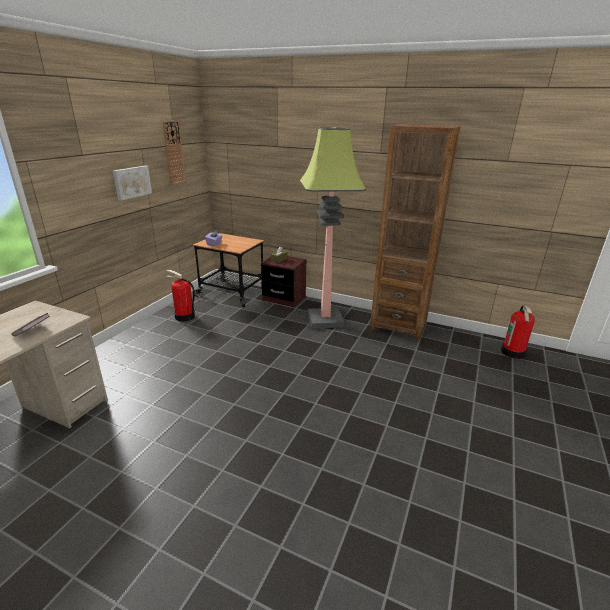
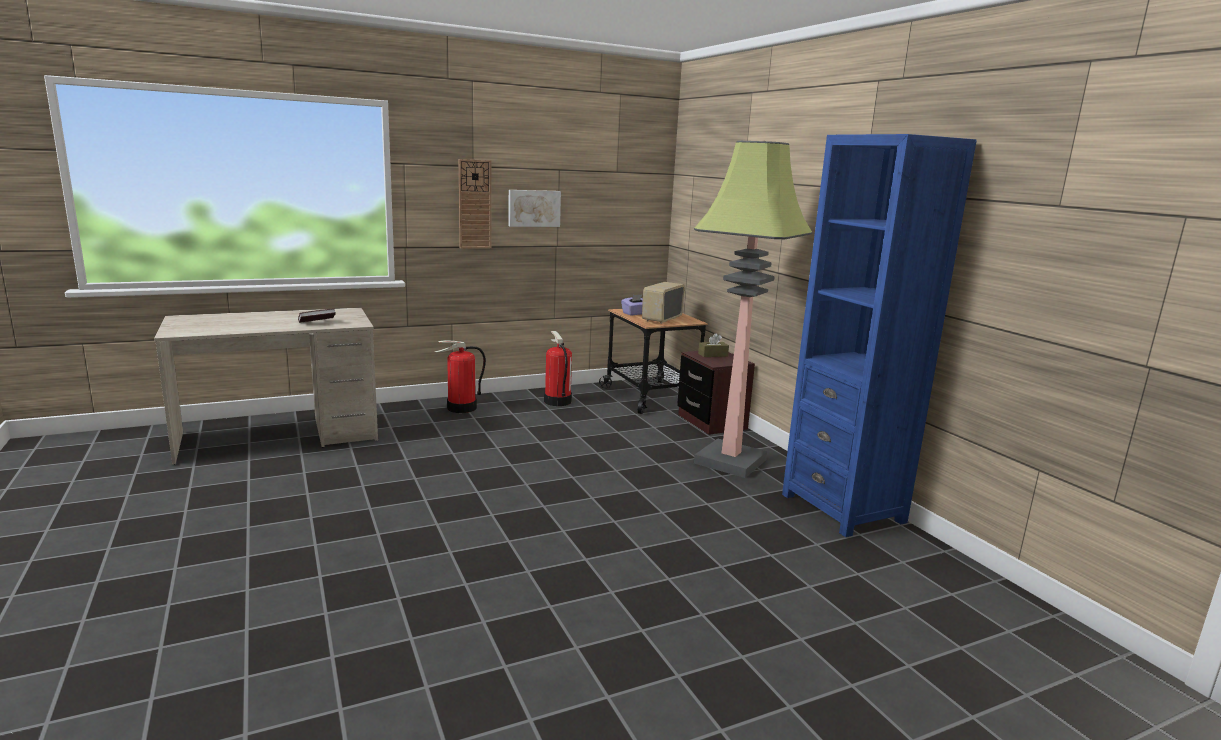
camera: 40 degrees right, 10 degrees down
wall clock [162,121,186,185] -> wall clock moved to [459,159,491,249]
brown bookcase [370,124,461,341] -> blue bookcase [782,134,977,537]
fire extinguisher [501,306,535,359] -> fire extinguisher moved to [435,340,486,413]
none -> radio [642,282,685,324]

